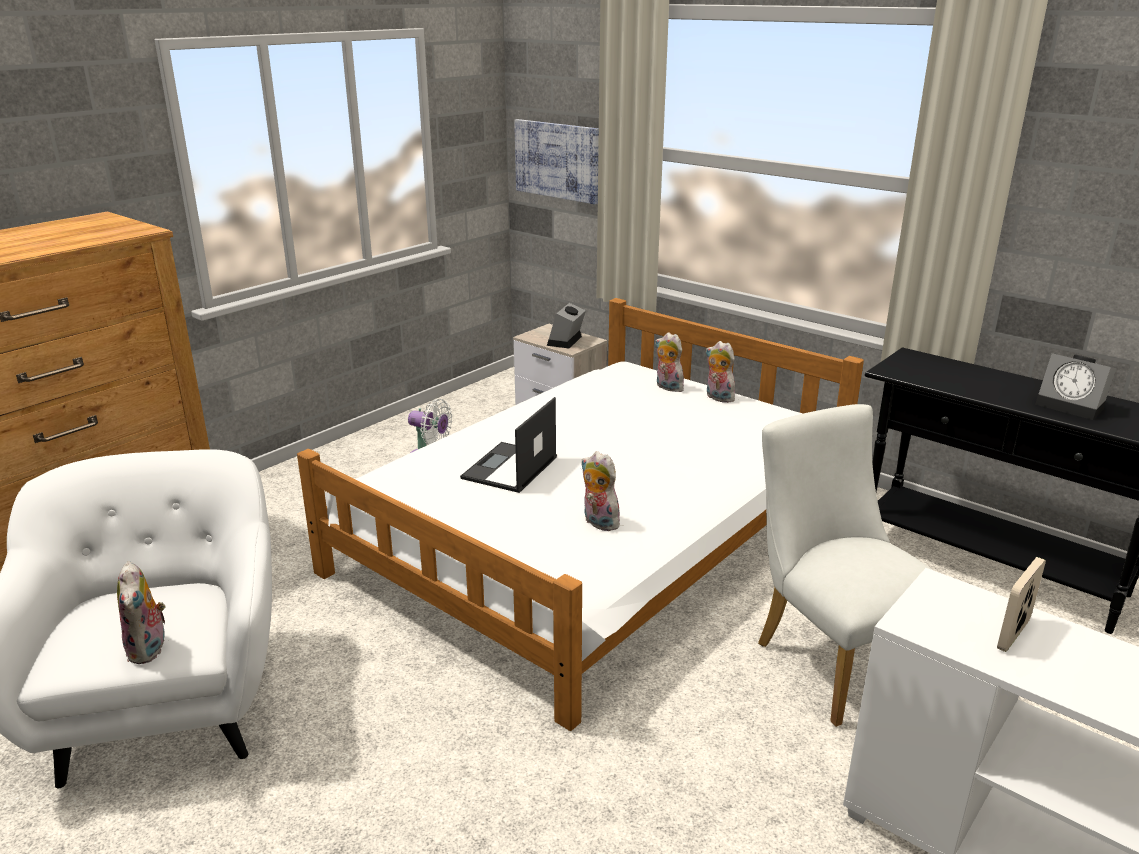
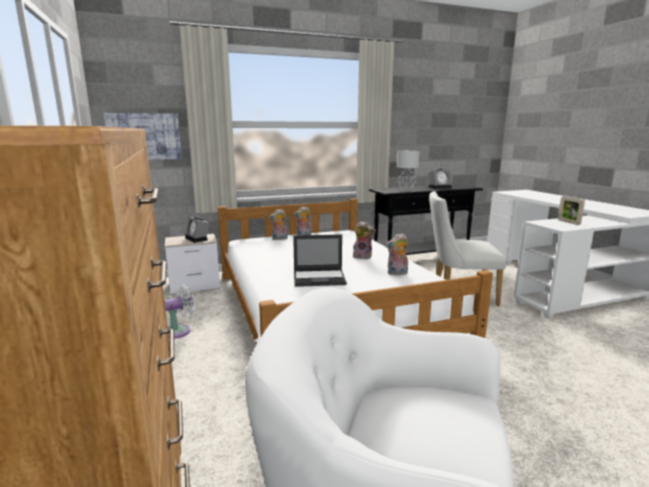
camera: 60 degrees left, 10 degrees down
plush toy [117,561,166,664] -> plush toy moved to [353,221,376,259]
laptop [460,397,557,493] -> laptop turned 60 degrees counterclockwise [293,235,347,287]
none -> grey table lamp [397,150,420,190]

